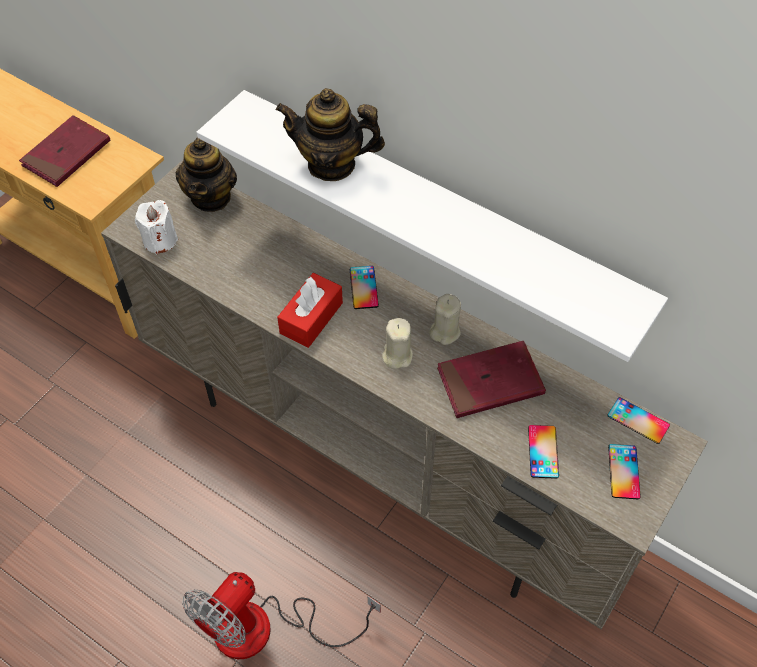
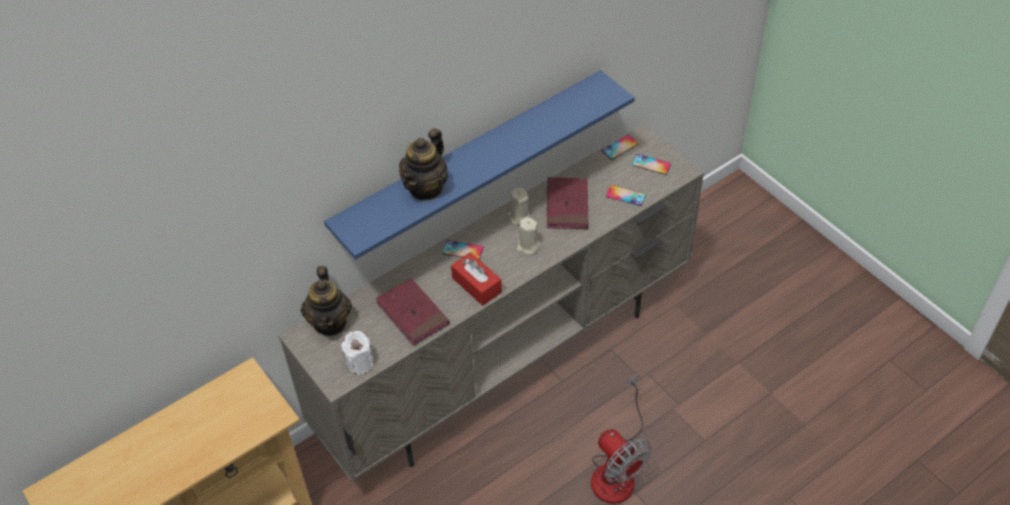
camera: 70 degrees left, 5 degrees down
red book [19,115,110,187] -> red book moved to [376,278,450,346]
teapot [175,137,237,212] -> teapot turned 60 degrees clockwise [301,266,352,336]
white shelf [197,90,668,362] -> blue shelf [324,70,635,259]

